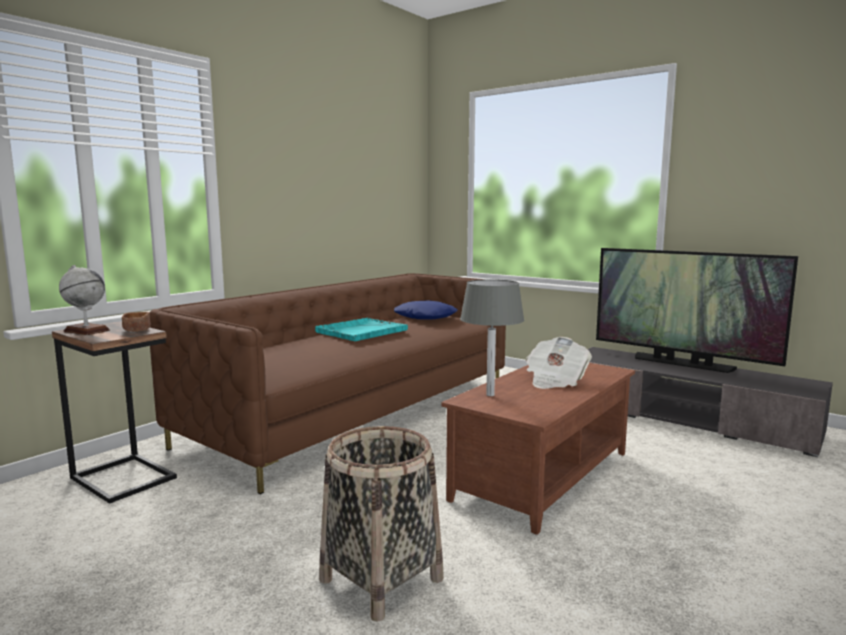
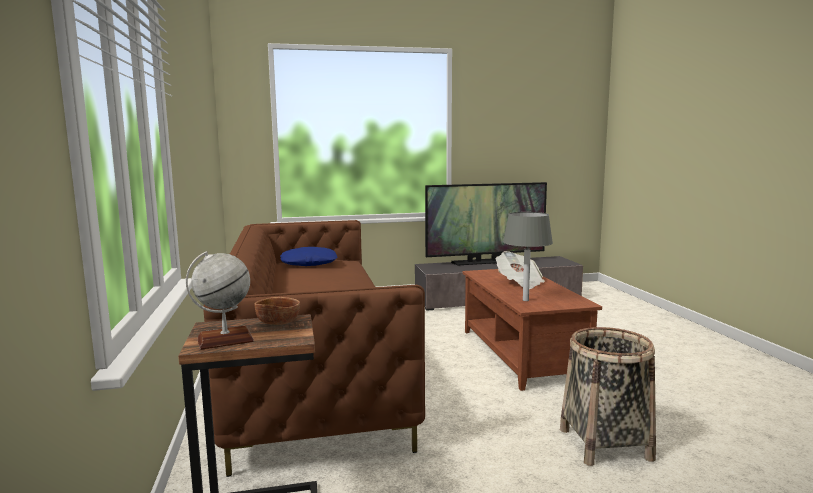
camera: 50 degrees left, 0 degrees up
turquoise tray [315,318,408,341] -> none

